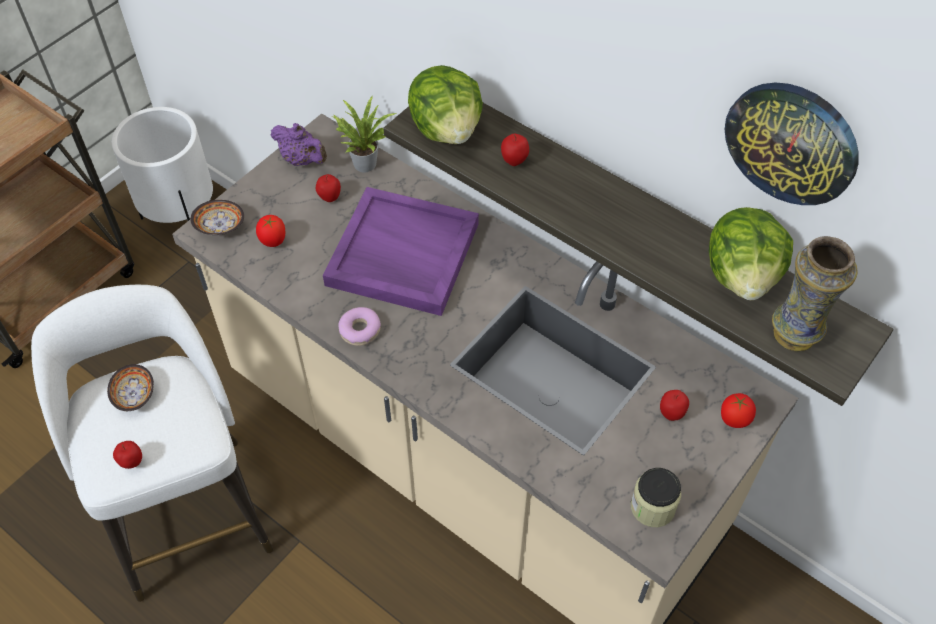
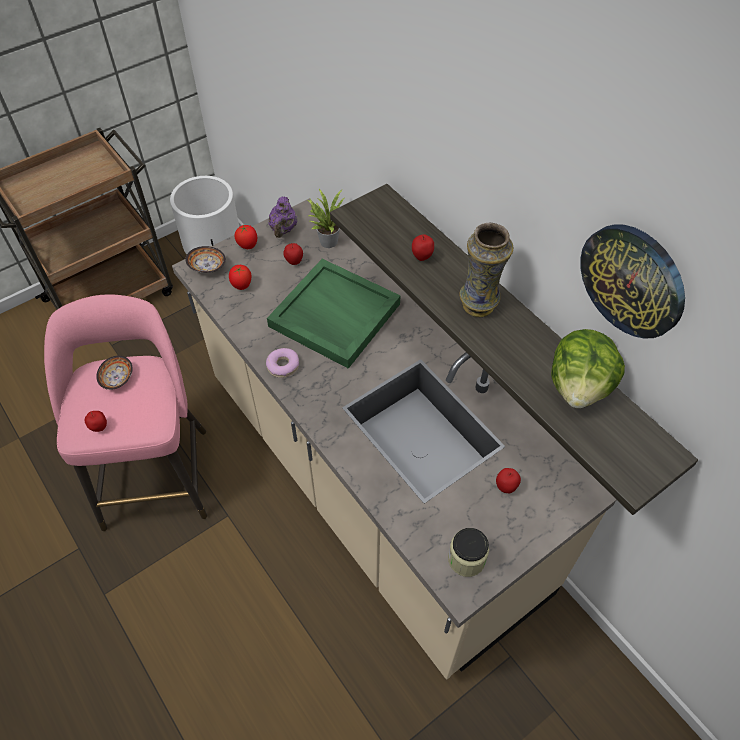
camera: 15 degrees right, 0 degrees up
white stool [31,285,273,602] -> pink stool [44,294,207,531]
purple teapot [271,123,327,166] -> purple teapot turned 45 degrees clockwise [269,196,297,238]
purple tray [323,187,479,316] -> green tray [267,259,400,369]
lettuce [408,65,483,144] -> none
tomato [721,393,756,428] -> tomato moved to [234,224,257,249]
vase [772,236,857,351] -> vase moved to [459,223,513,317]

